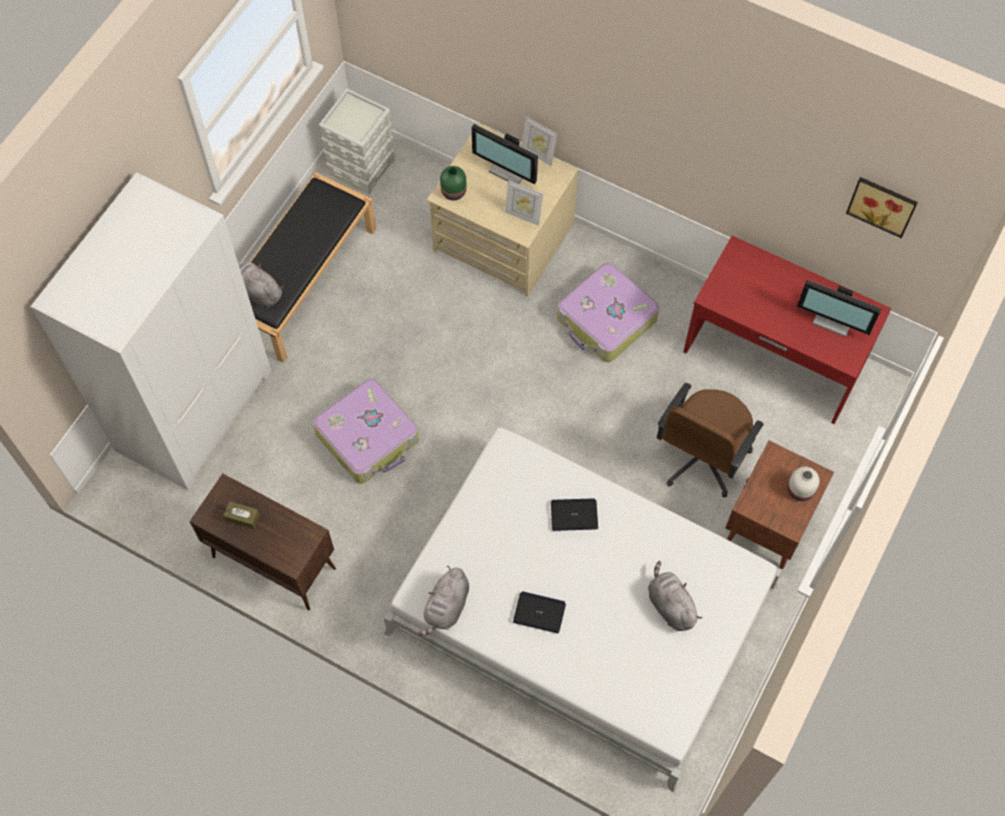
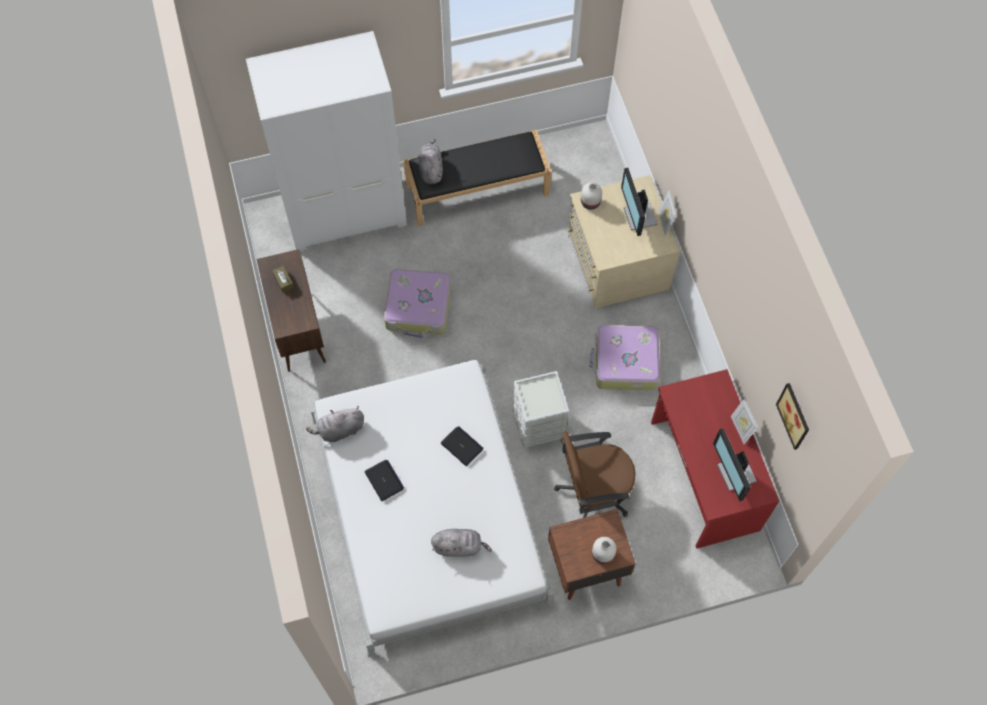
camera: 45 degrees right, 0 degrees up
grey storage box [319,88,394,195] -> grey storage box moved to [513,371,569,449]
green vase [440,166,467,200] -> white vase [581,182,602,210]
picture frame [505,180,543,226] -> picture frame moved to [731,399,758,444]
grey plush toy [648,561,702,631] -> grey plush toy turned 75 degrees clockwise [431,529,492,557]

